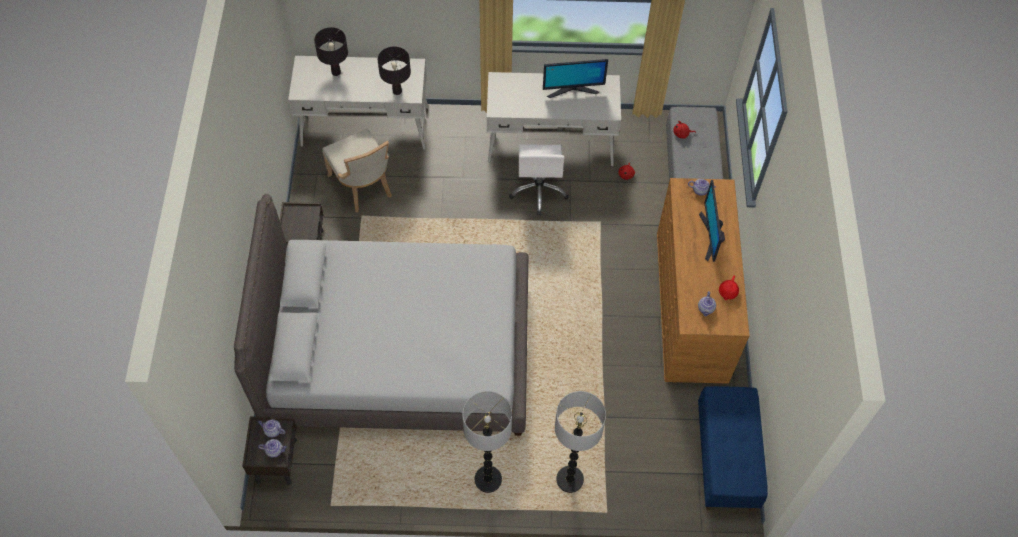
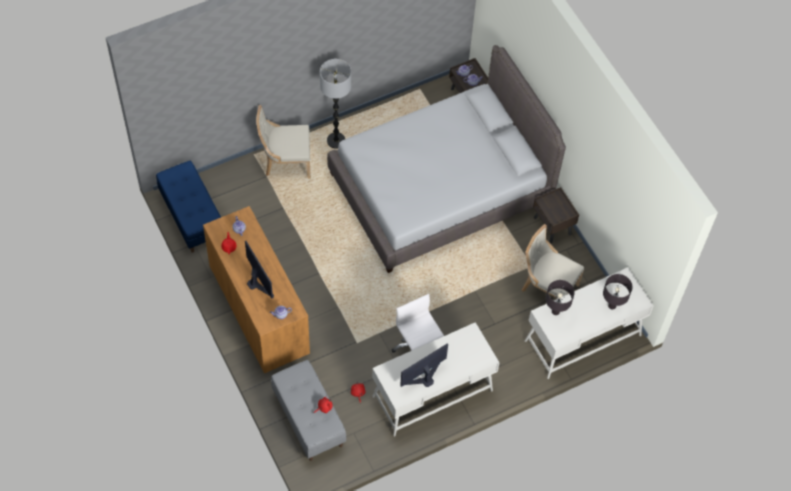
camera: 150 degrees right, 0 degrees up
floor lamp [555,391,606,493] -> beige chair [256,105,311,179]

